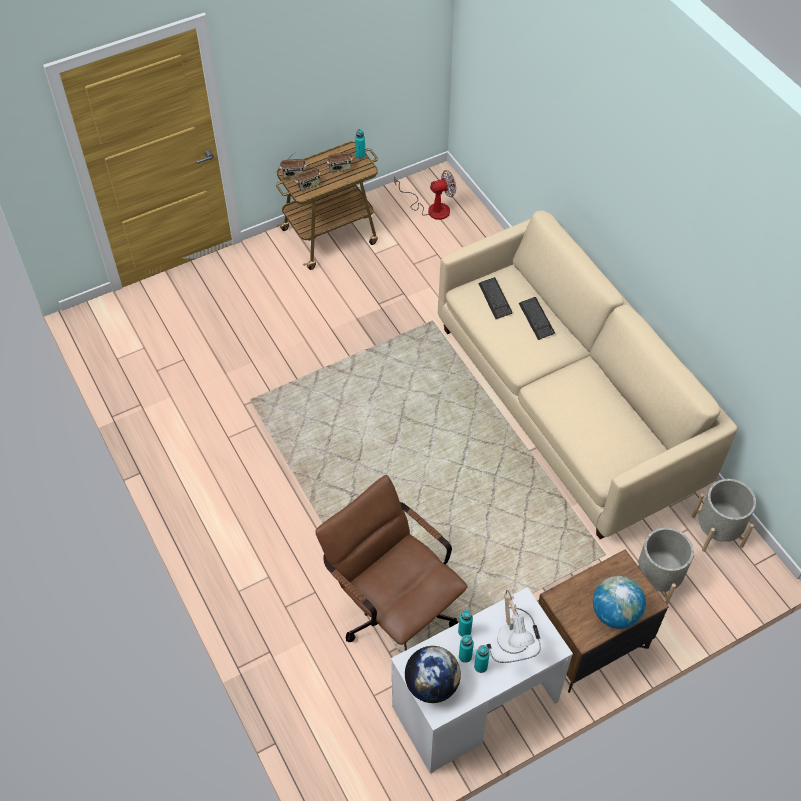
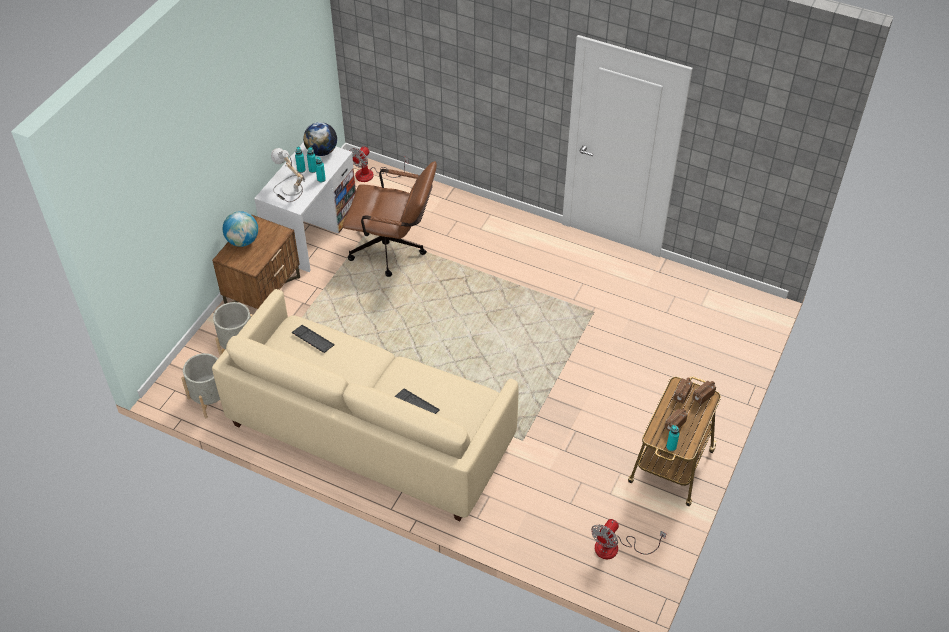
camera: 145 degrees right, 5 degrees down
keyboard [478,277,513,319] -> keyboard moved to [292,325,335,353]
none -> fan [349,146,408,182]

